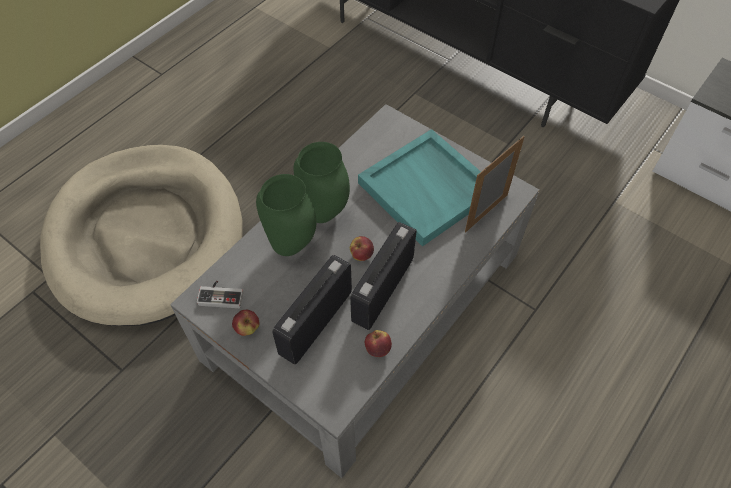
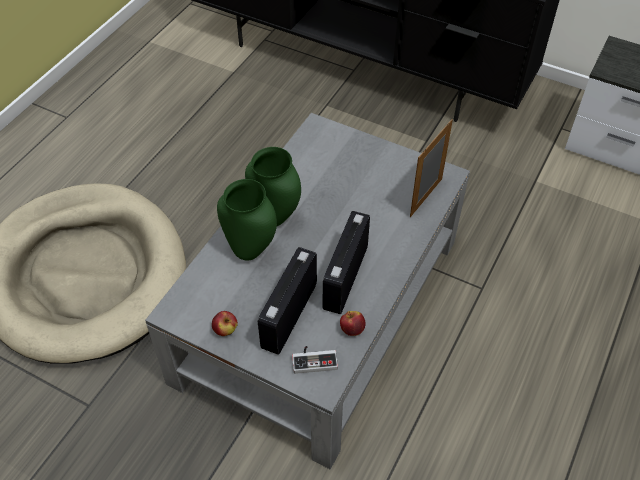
camera: 10 degrees left, 5 degrees down
game controller [197,281,244,308] -> game controller moved to [292,346,338,374]
apple [350,236,374,261] -> none
turquoise tray [358,129,481,247] -> none

